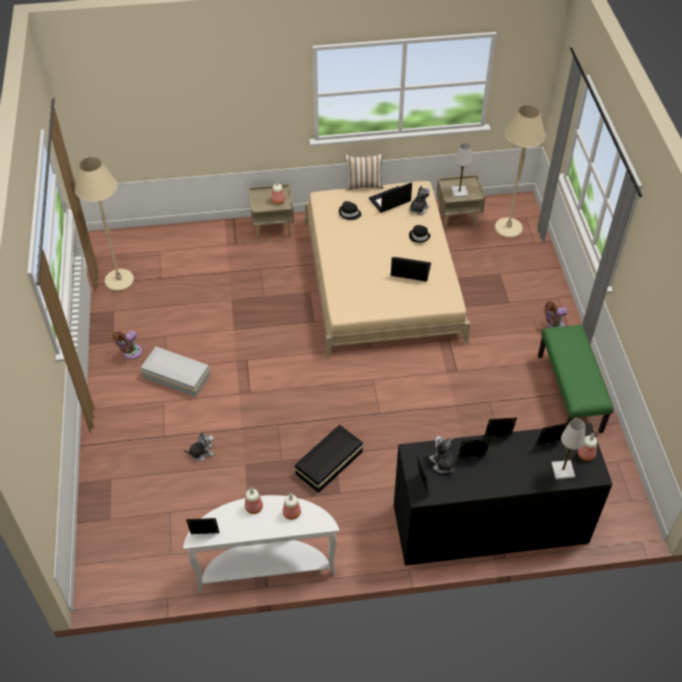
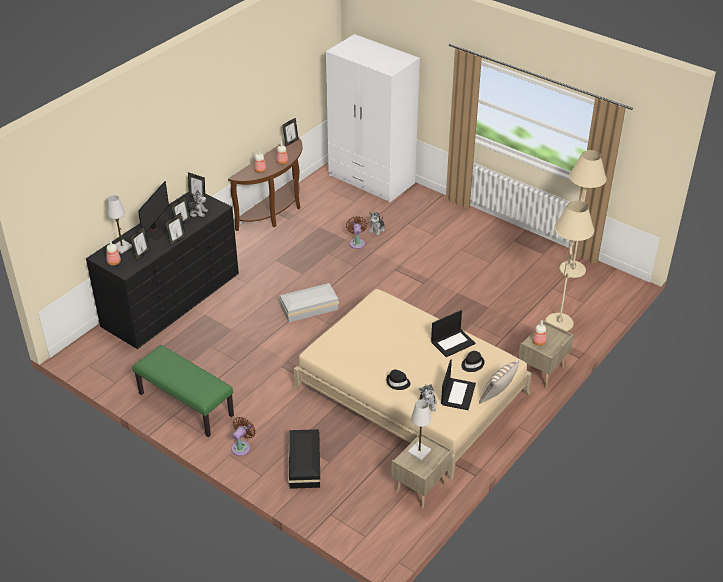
camera: 135 degrees right, 10 degrees down
brown fan [113,331,142,359] -> brown fan moved to [346,216,367,249]
white storage box [140,347,210,397] -> white storage box moved to [279,283,339,322]
white console table [183,495,339,592] -> brown console table [228,137,303,231]
black storage box [294,425,364,493] -> black storage box moved to [288,429,320,489]
laptop [391,257,431,282] -> laptop moved to [431,310,476,357]
beige floor lamp [495,105,546,238] -> beige floor lamp moved to [545,200,594,331]
none -> monitor [138,181,169,240]
none -> white wardrobe [326,34,420,202]

